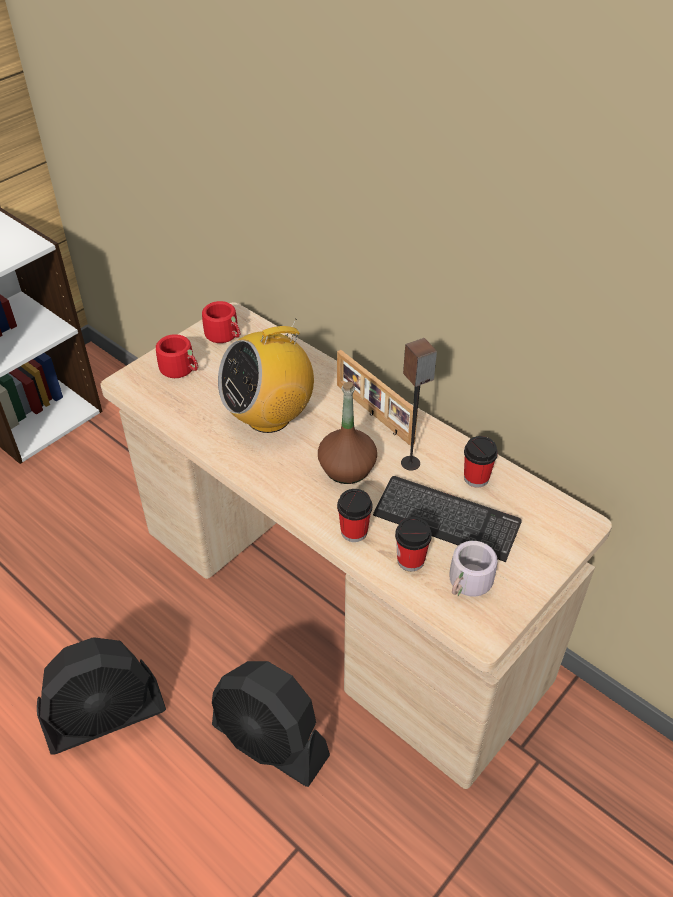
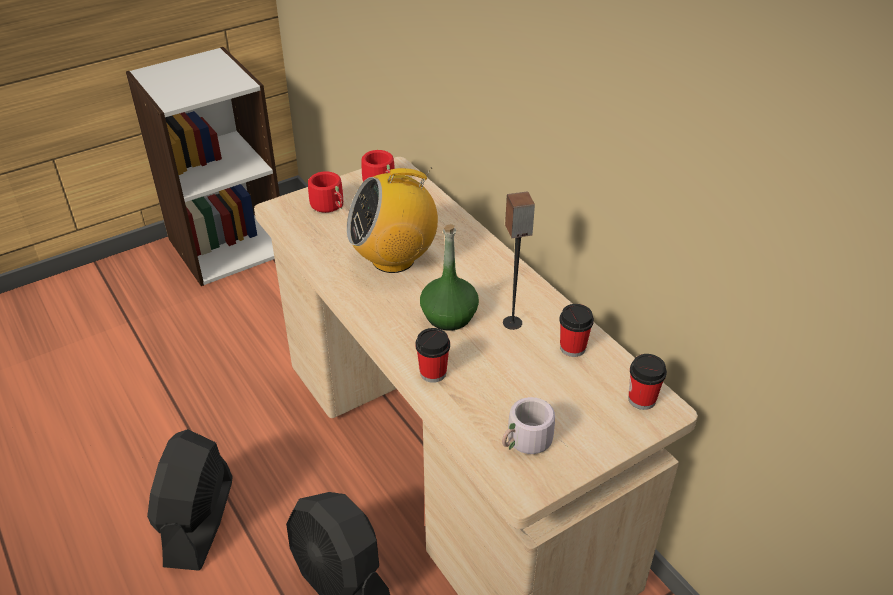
camera: 15 degrees right, 5 degrees down
black fan [37,637,166,755] -> black fan turned 105 degrees clockwise [147,429,233,571]
brown bottle [318,381,377,484] -> green bottle [420,224,479,331]
picture frame [337,350,418,446] -> none
keyboard [373,476,522,562] -> none
cup [395,517,432,572] -> cup moved to [629,354,667,410]

